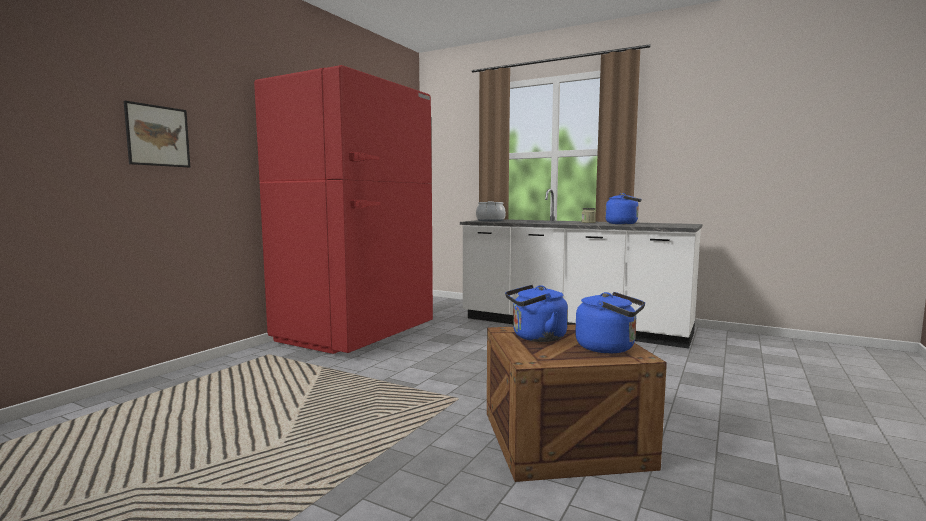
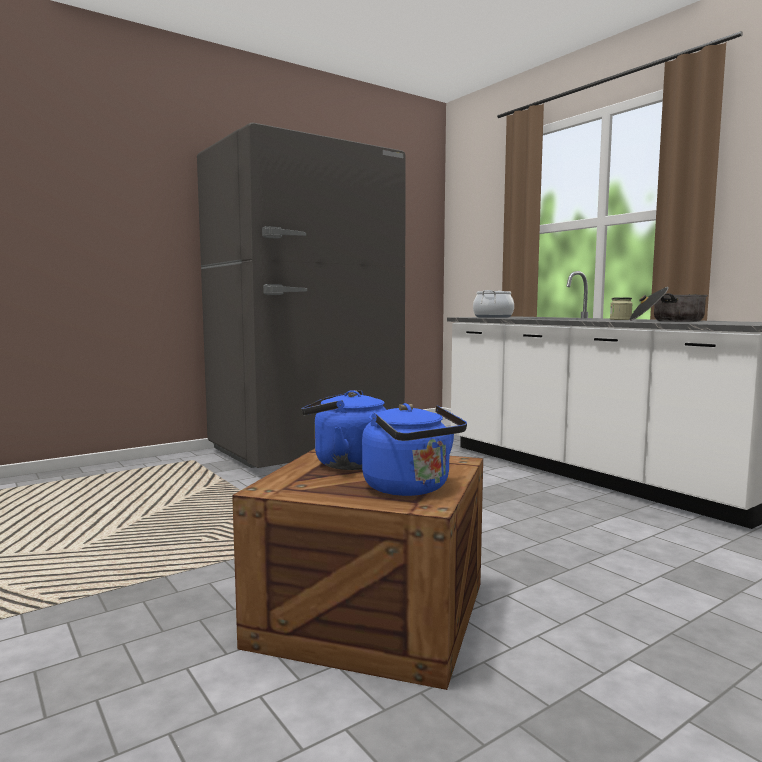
camera: 25 degrees right, 0 degrees up
picture [124,101,190,167] -> none
red fridge [254,65,433,354] -> grey fridge [197,122,406,468]
blue kettle [605,193,642,224] -> cooking pot [629,287,707,322]

